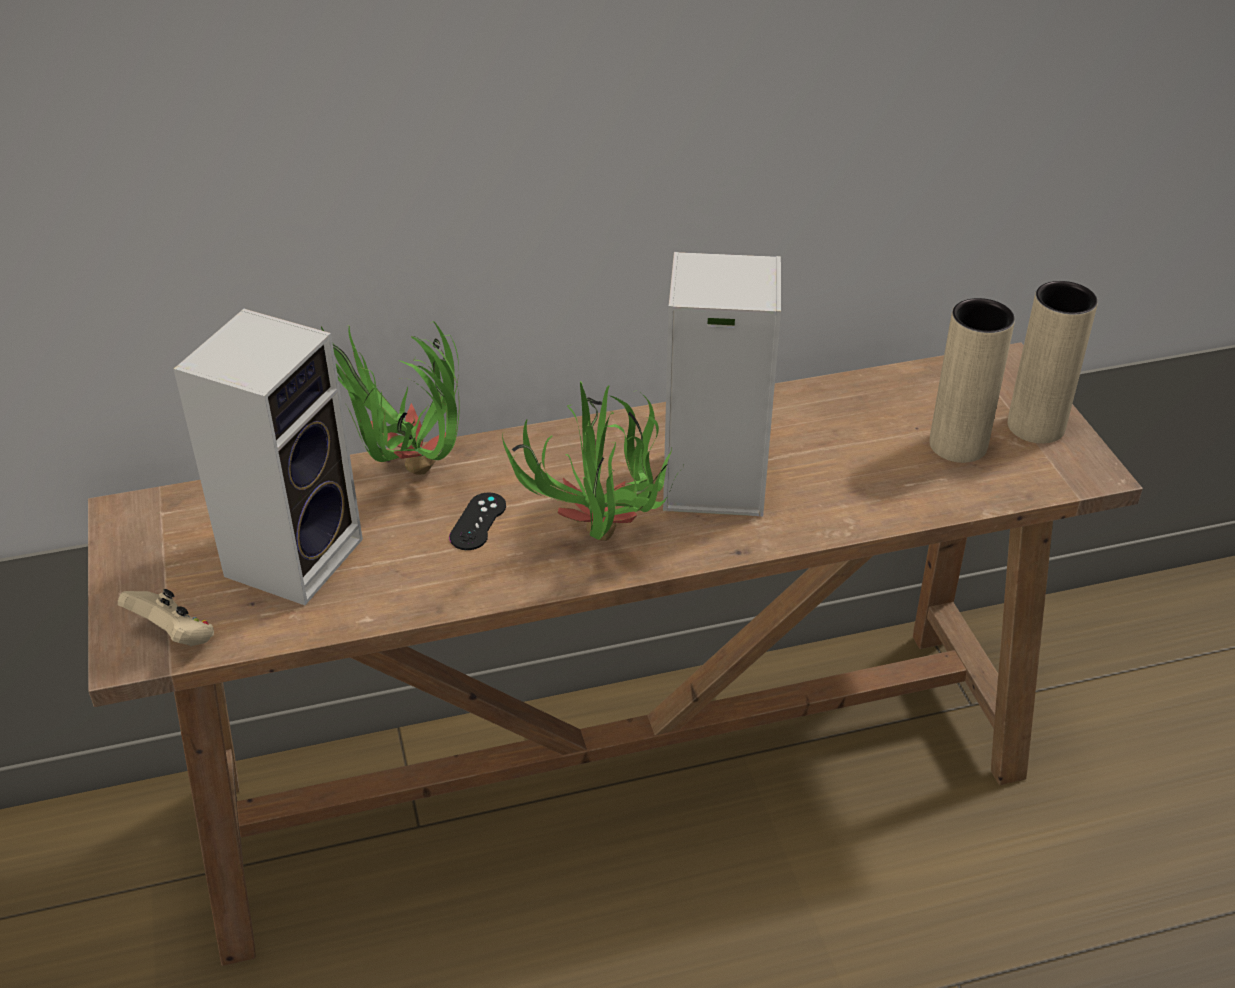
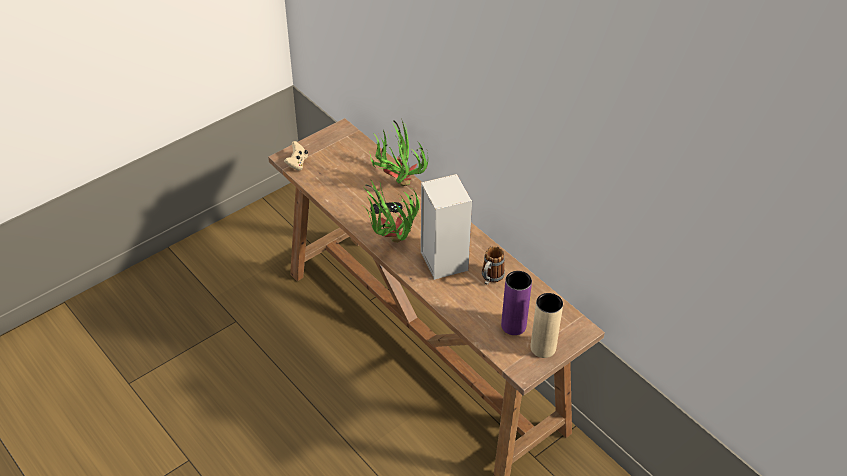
camera: 65 degrees right, 5 degrees up
speaker [174,309,363,606] -> none
beige vase [929,298,1015,463] -> purple vase [501,271,532,335]
none -> mug [482,246,505,285]

